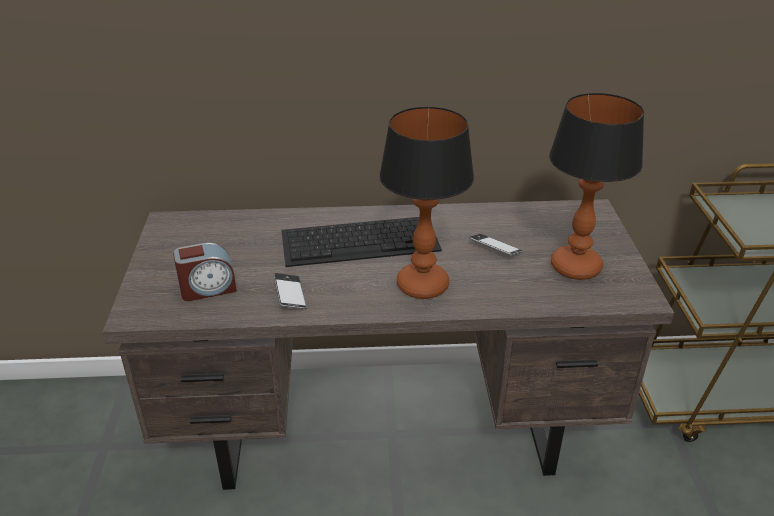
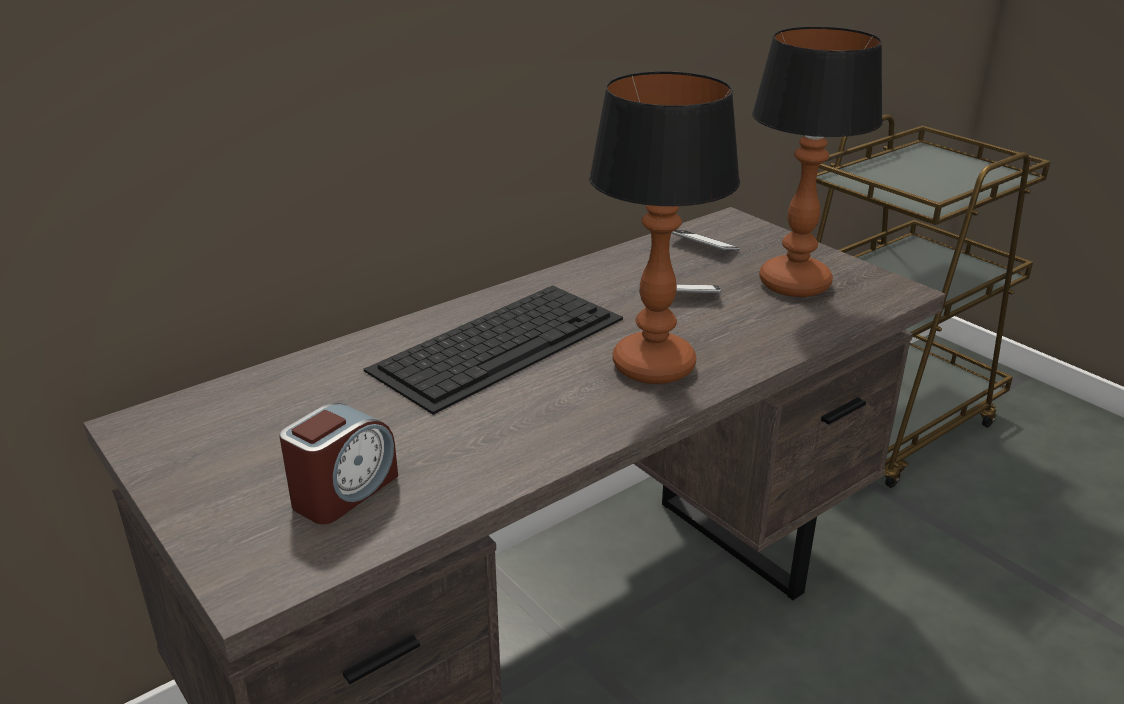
camera: 35 degrees left, 5 degrees down
phone [274,273,307,309] -> phone moved to [671,230,740,251]

